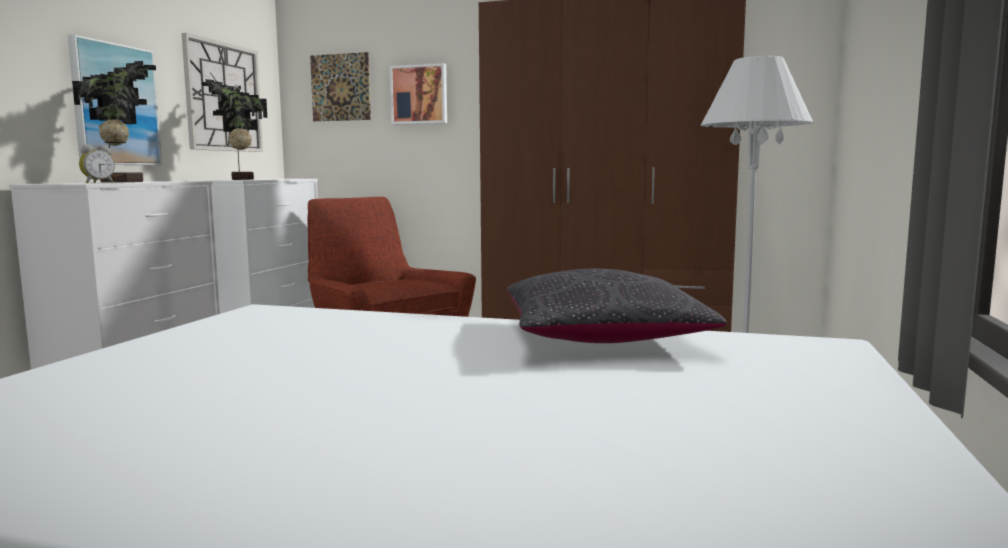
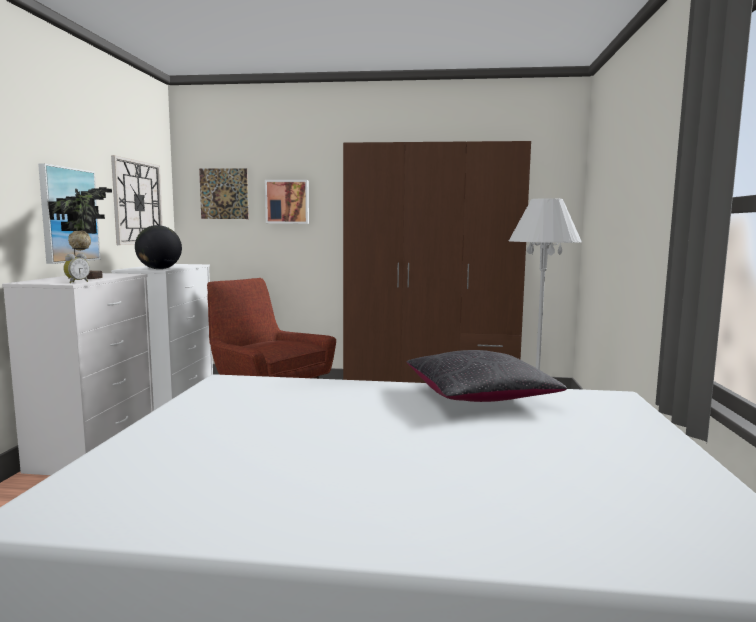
camera: 10 degrees left, 0 degrees up
potted plant [201,79,267,180] -> globe [135,225,182,269]

